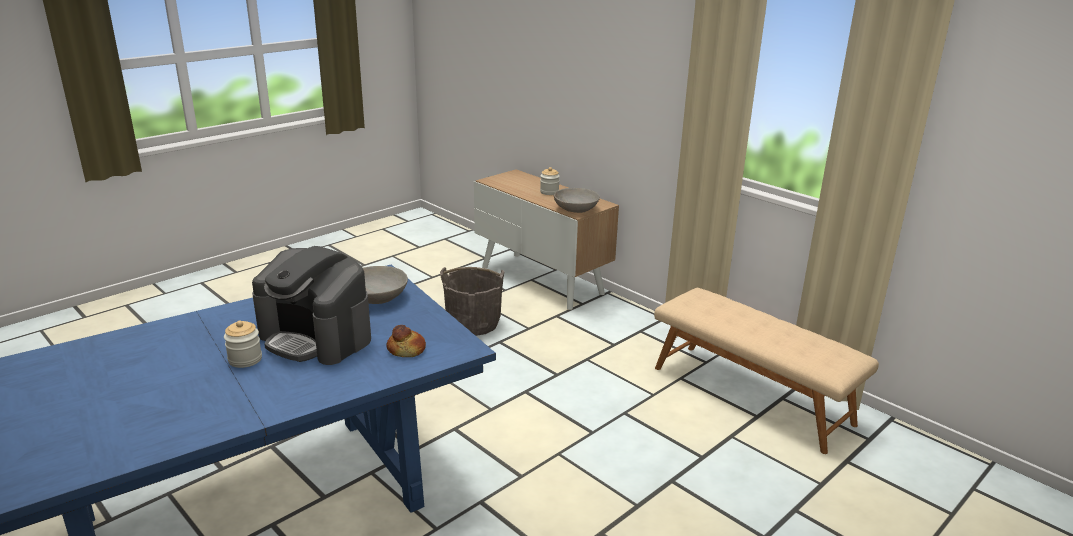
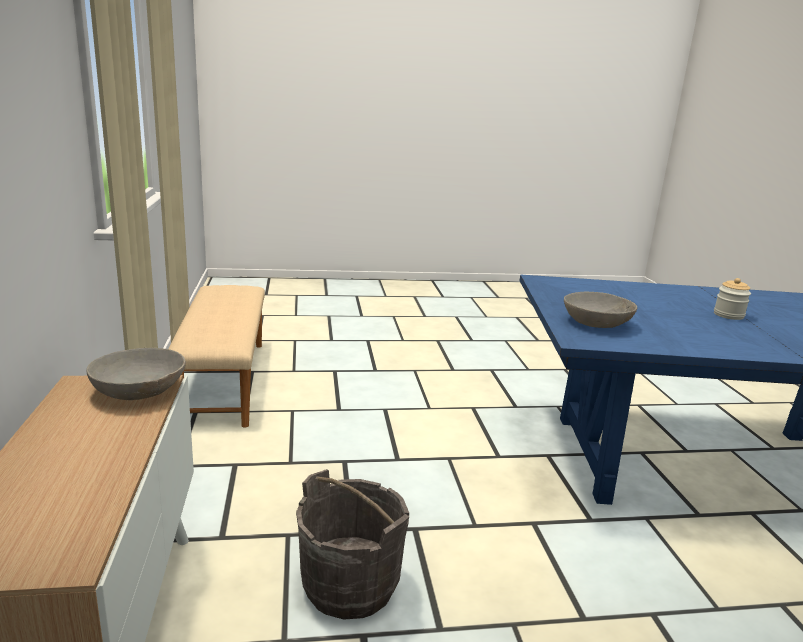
camera: 145 degrees left, 5 degrees down
coffee machine [252,246,371,365] -> none
bread [387,325,426,357] -> none
jar [540,167,560,195] -> none

